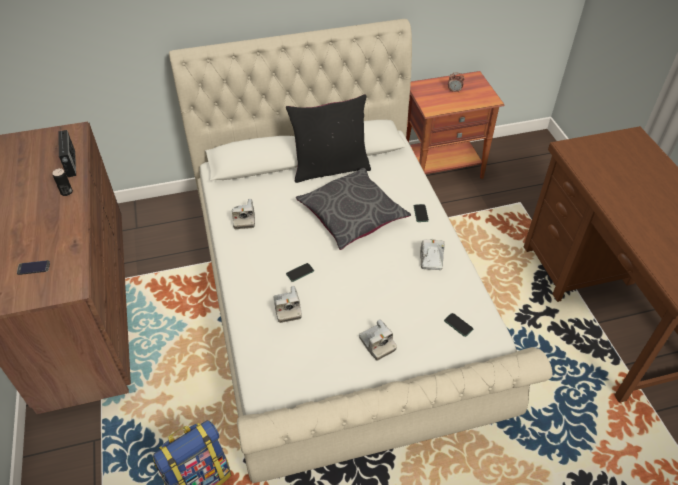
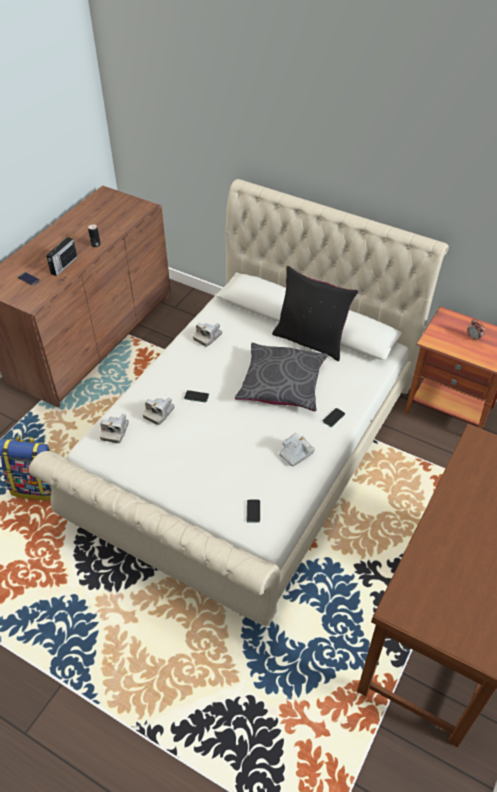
camera: 45 degrees right, 0 degrees up
radio [58,130,76,177] -> radio moved to [46,237,77,276]
camera [359,319,397,361] -> camera moved to [100,414,129,443]

